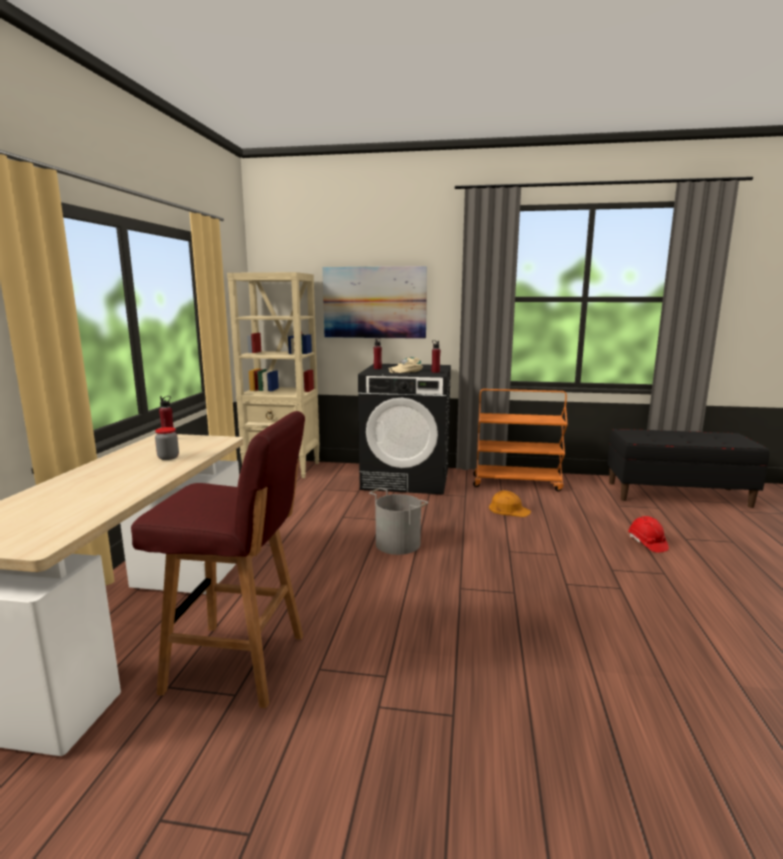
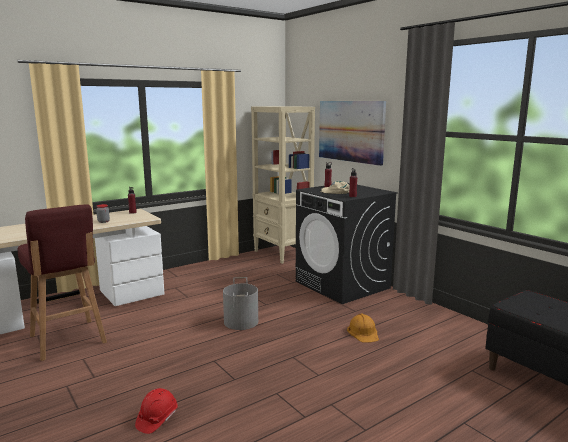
camera: 45 degrees right, 0 degrees up
orange cart [473,389,568,492] -> none
red hard hat [628,516,669,553] -> red hard hat moved to [135,388,178,434]

